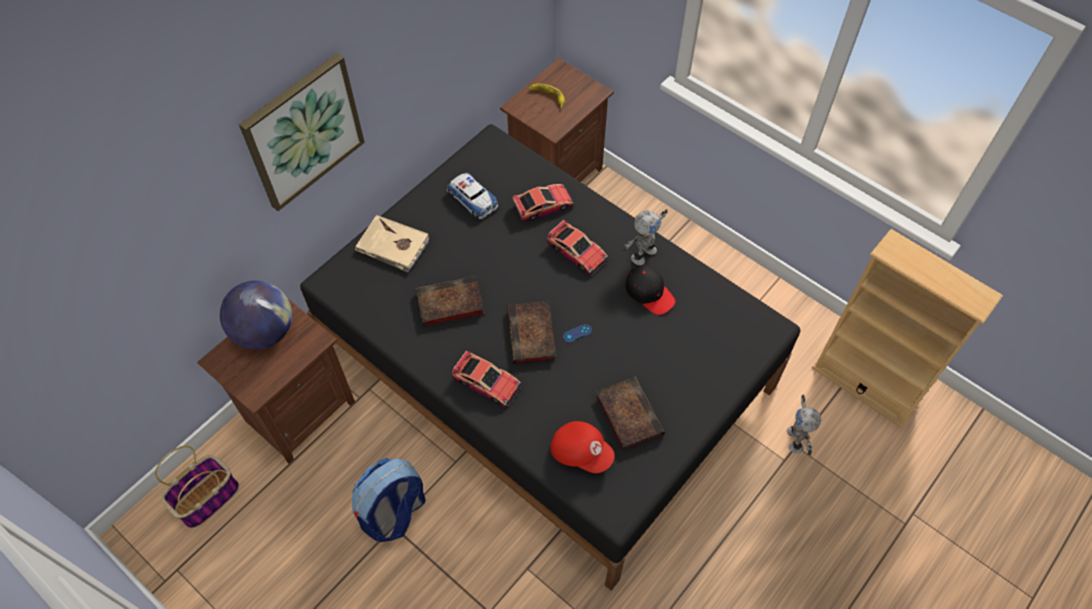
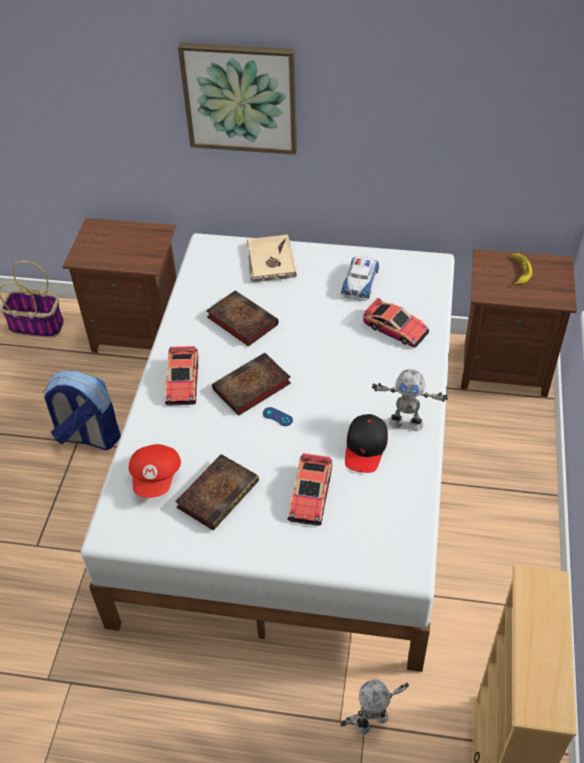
camera: 60 degrees right, 10 degrees down
globe [220,280,292,350] -> none
black bed [300,124,800,590] -> white bed [81,233,455,672]
toy car [547,220,609,276] -> toy car moved to [287,453,332,526]

